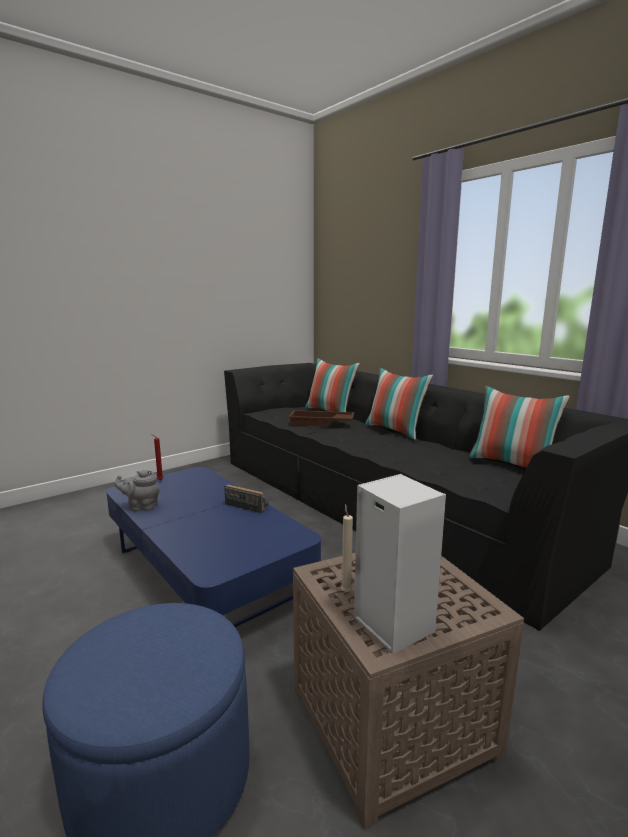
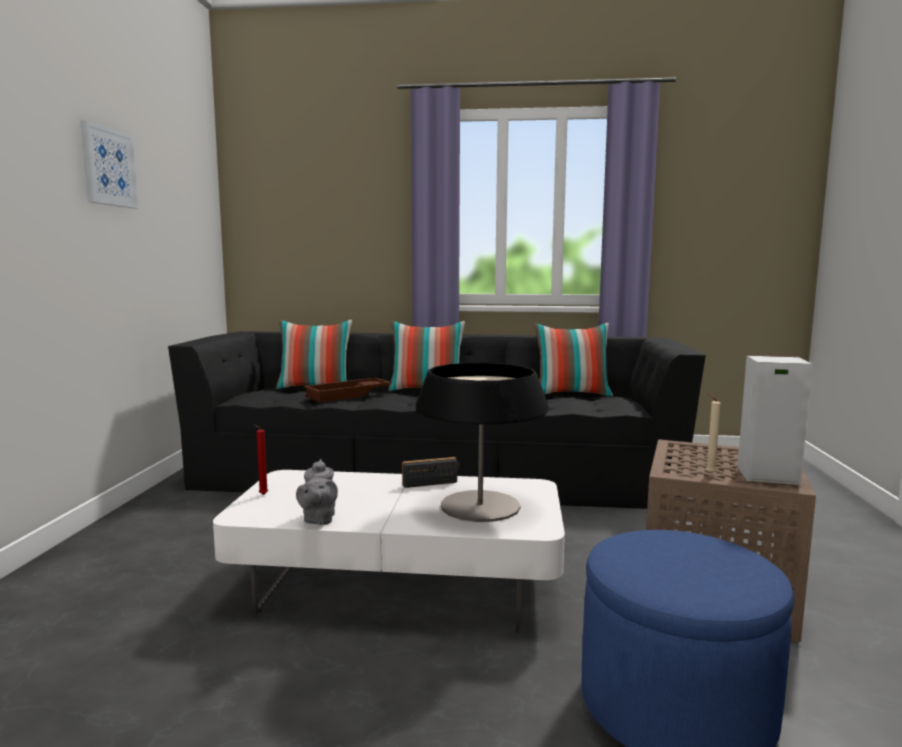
camera: 45 degrees left, 5 degrees down
blue coffee table [106,467,321,627] -> white coffee table [213,470,565,632]
grey teapot [115,470,160,511] -> grey teapot turned 45 degrees counterclockwise [296,459,338,525]
none -> picture [80,120,138,208]
none -> table lamp [416,363,549,522]

